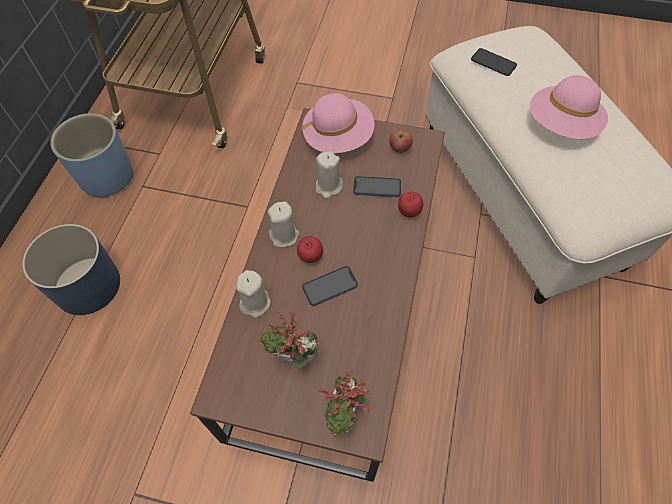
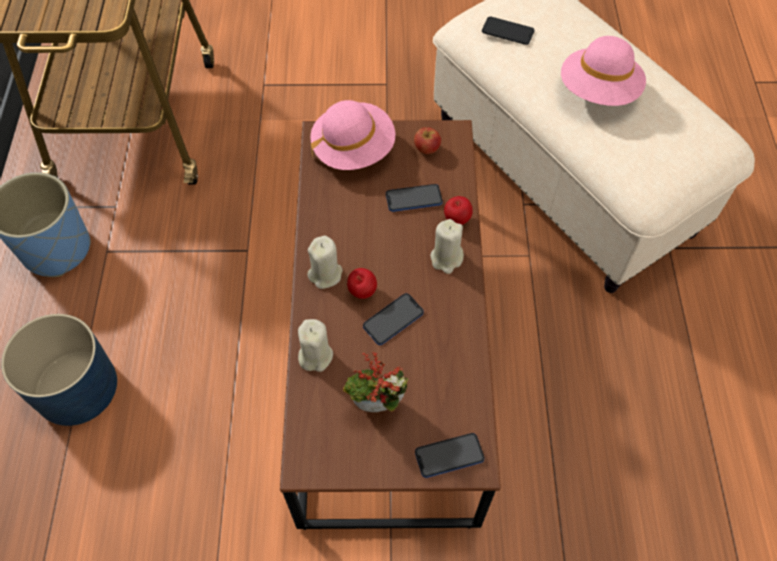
camera: 15 degrees left, 0 degrees up
beige candle [315,151,343,199] -> beige candle moved to [430,219,464,274]
potted plant [319,370,371,437] -> phone [415,433,485,478]

